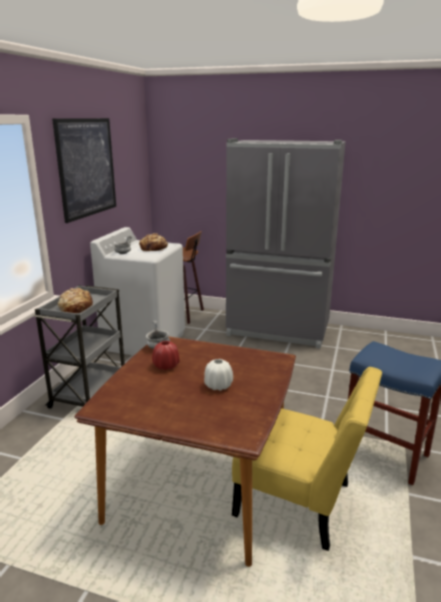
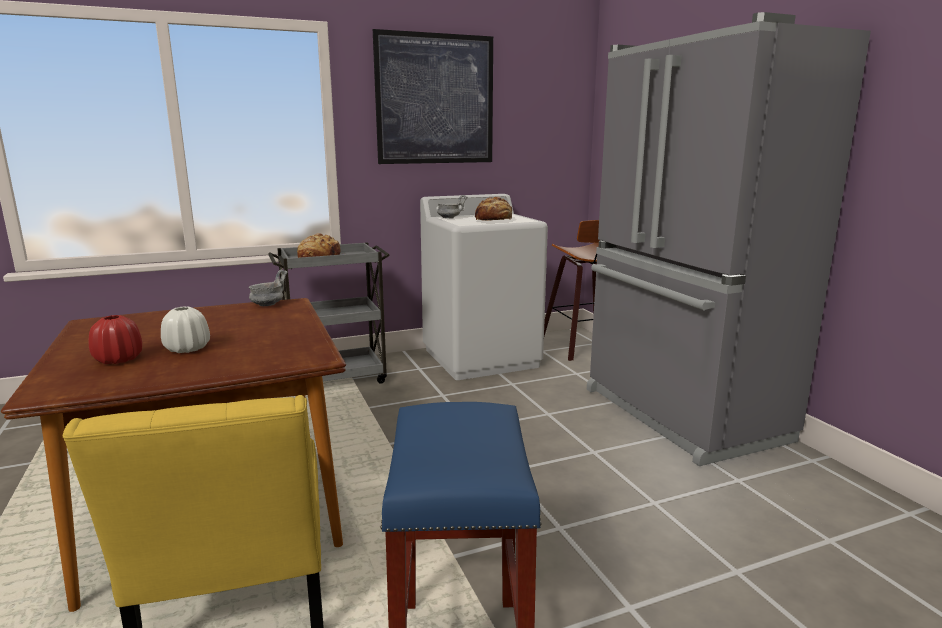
camera: 50 degrees right, 5 degrees down
red vase [152,341,180,370] -> red vase moved to [89,315,142,364]

